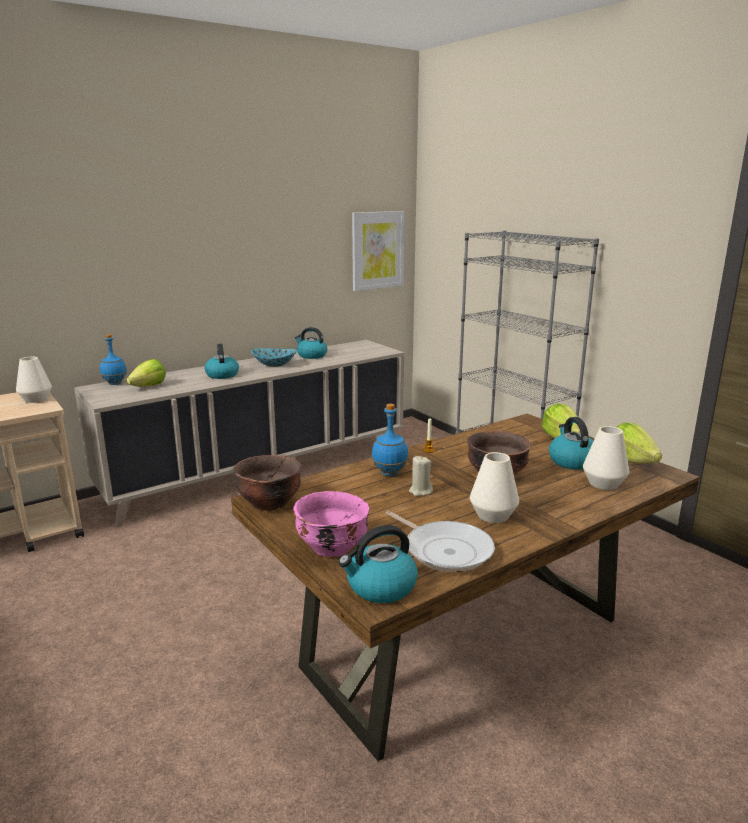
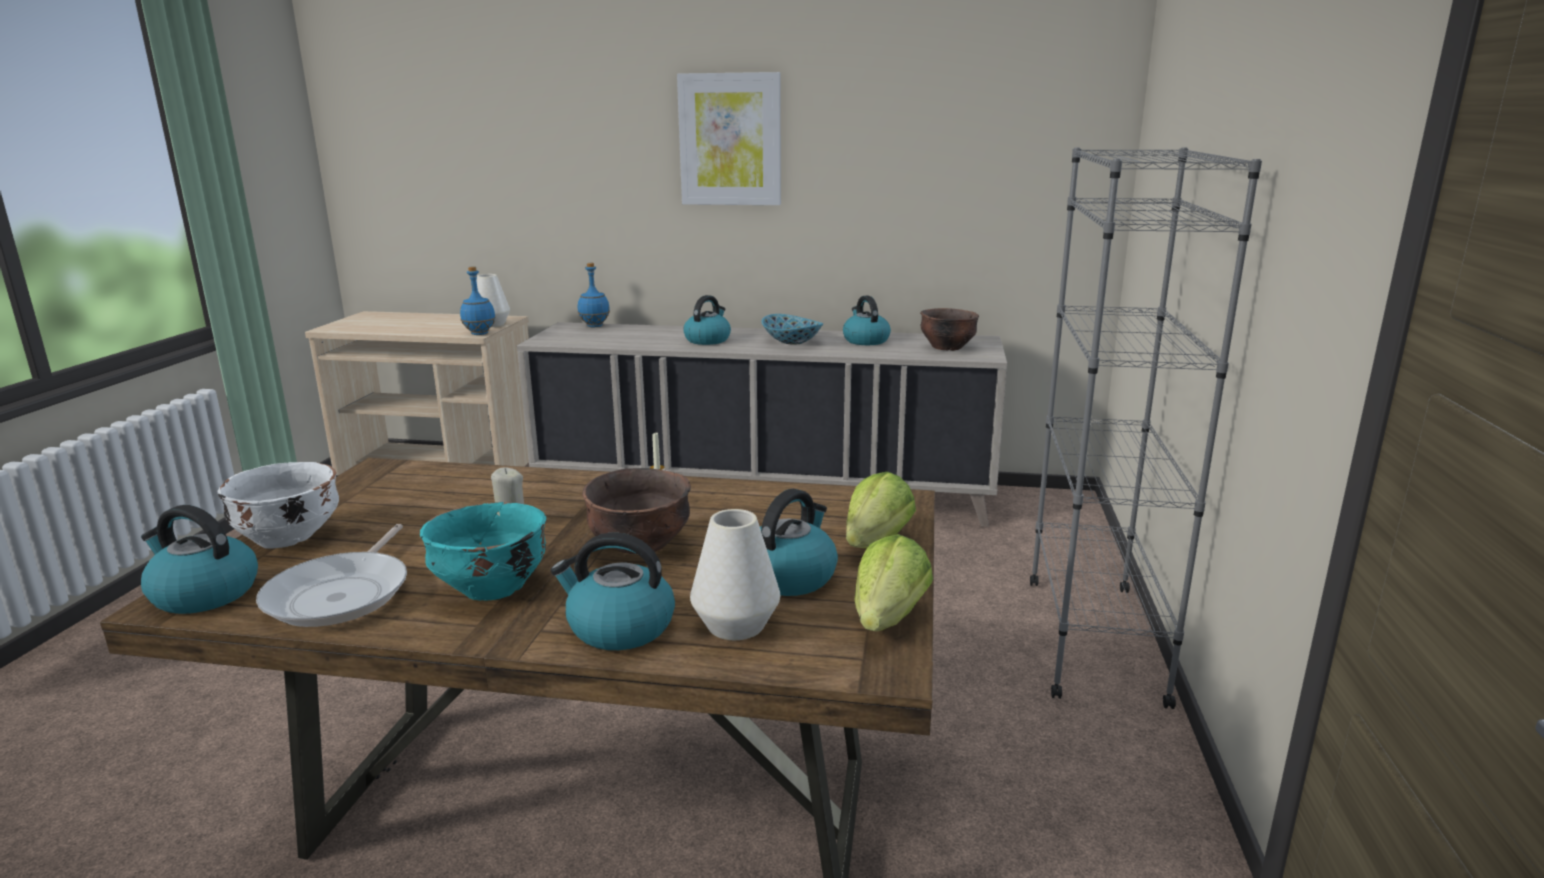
camera: 45 degrees right, 0 degrees up
lettuce [127,359,166,387] -> none
brown bowl [233,455,302,511] -> brown bowl moved to [920,308,979,351]
pink bowl [293,491,369,557] -> white bowl [218,462,339,548]
picture [352,211,404,291] -> picture moved to [677,72,781,205]
blue bottle [372,404,408,476] -> blue bottle moved to [460,267,496,335]
white vase [470,452,519,523] -> turquoise bowl [420,502,546,601]
none -> kettle [550,533,675,650]

